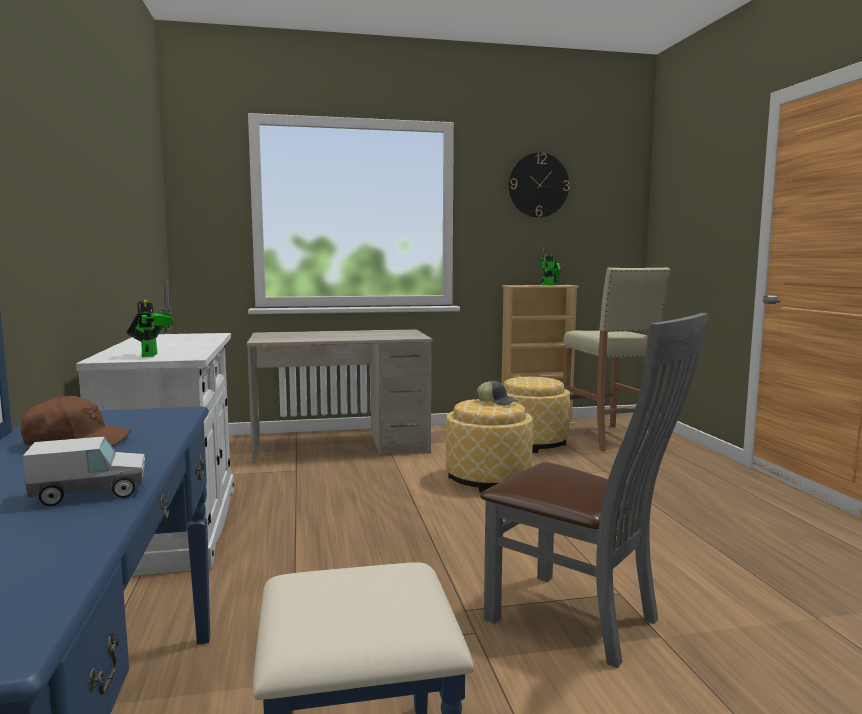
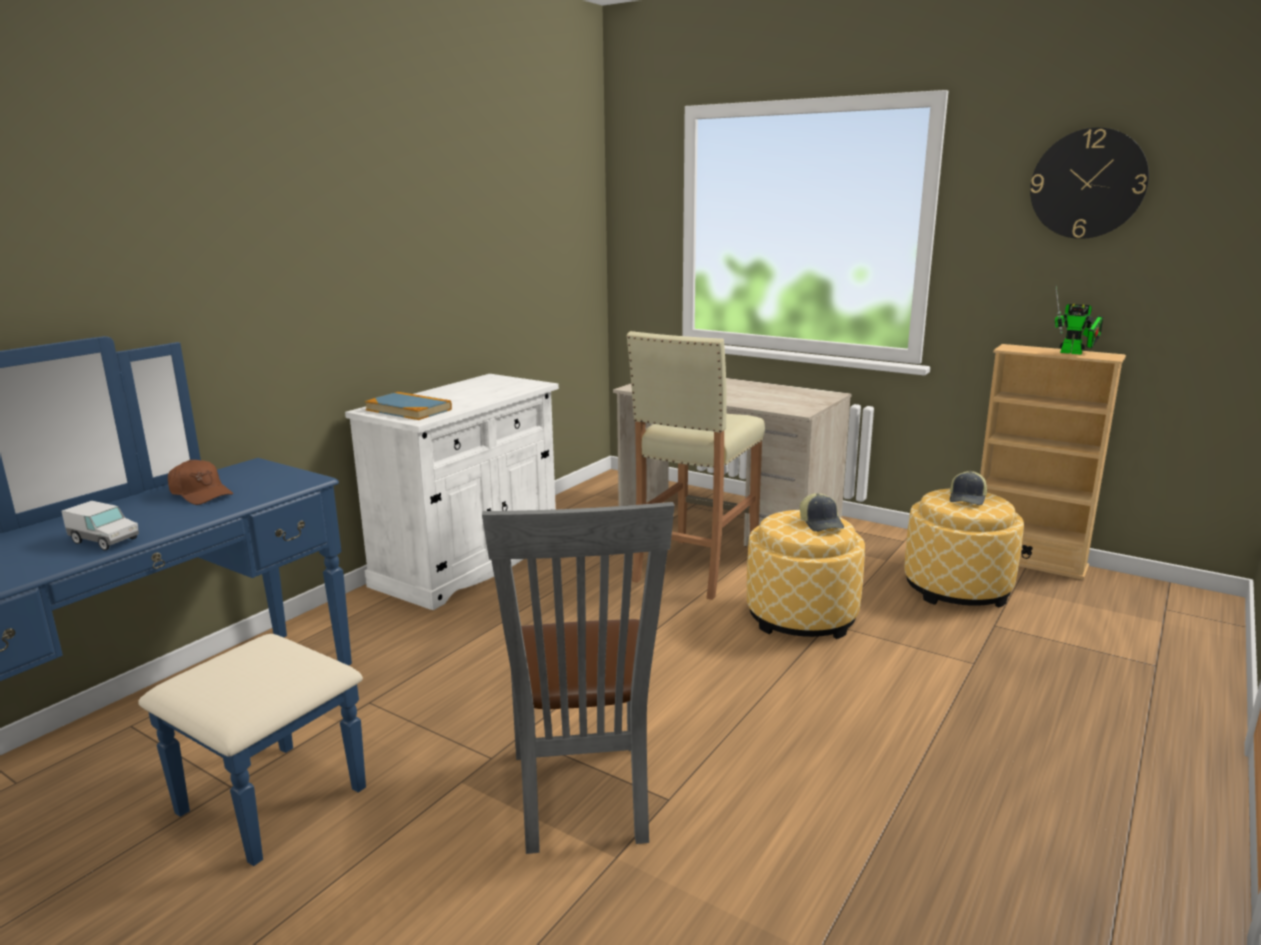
camera: 45 degrees right, 10 degrees up
toy robot [126,279,174,357] -> book [365,392,452,420]
beige stool [563,267,670,452] -> beige stool moved to [627,331,765,600]
none -> cap [950,471,987,505]

